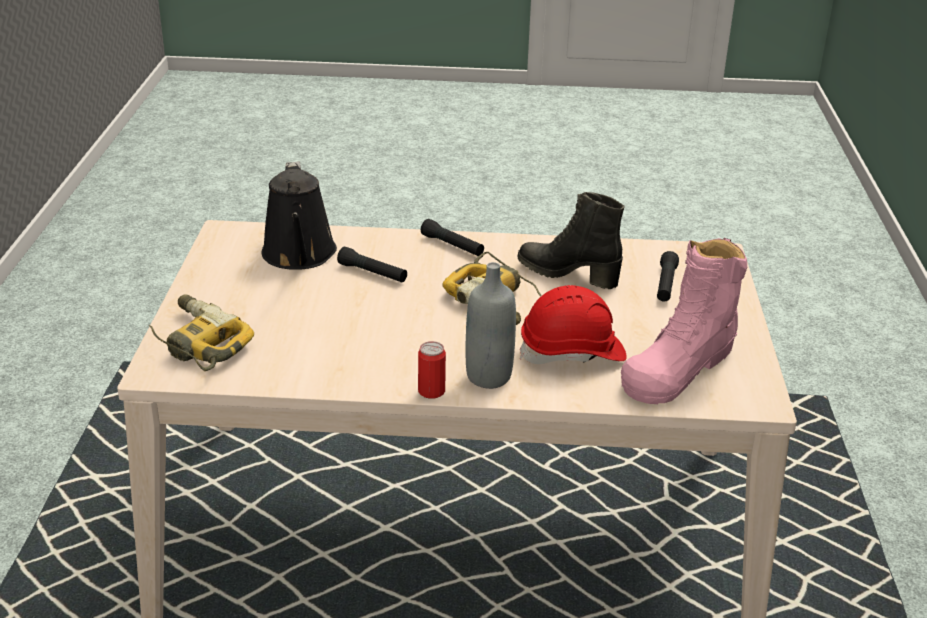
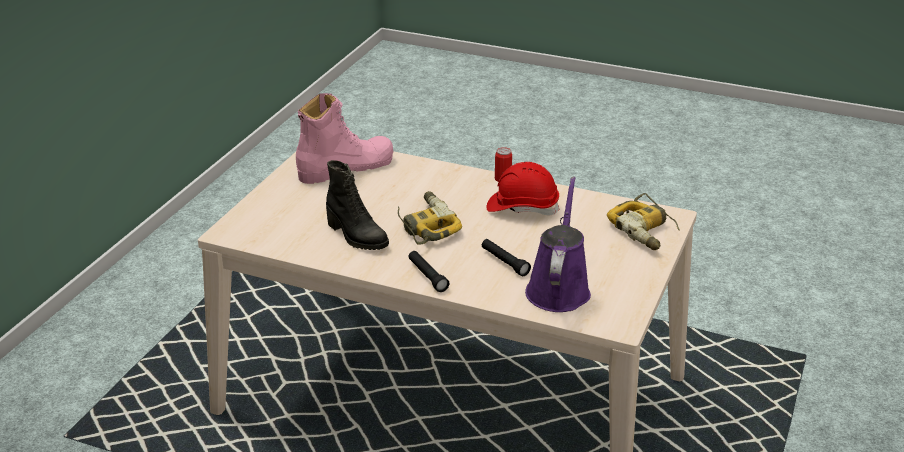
camera: 160 degrees left, 0 degrees up
black watering can [262,161,337,270] -> purple watering can [525,177,591,312]
grey bottle [466,262,516,389] -> none
red hard hat [520,285,627,364] -> red hard hat moved to [486,162,560,215]
black flashlight [657,251,679,302] -> none

